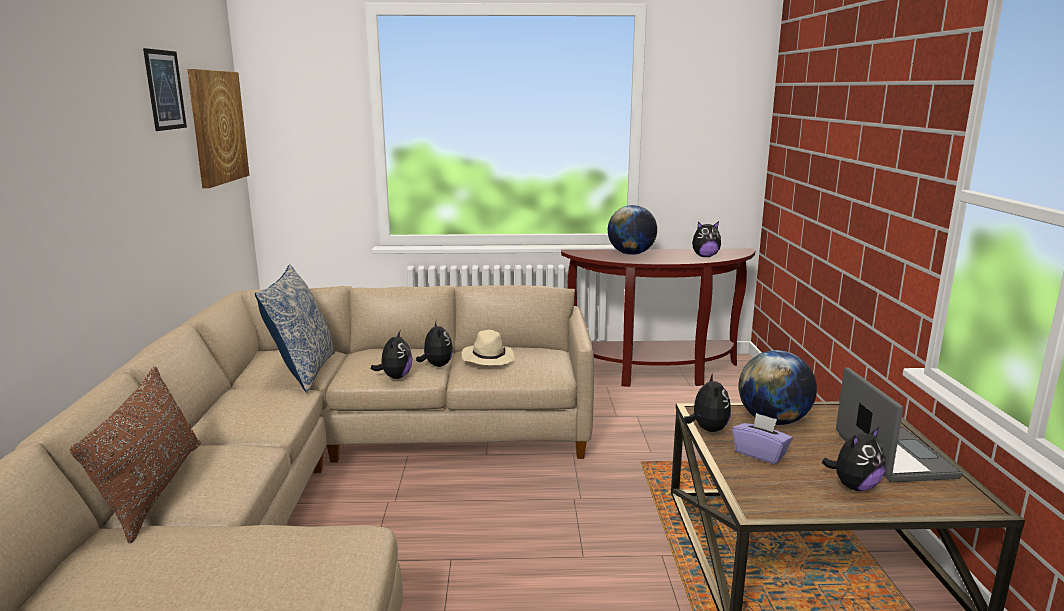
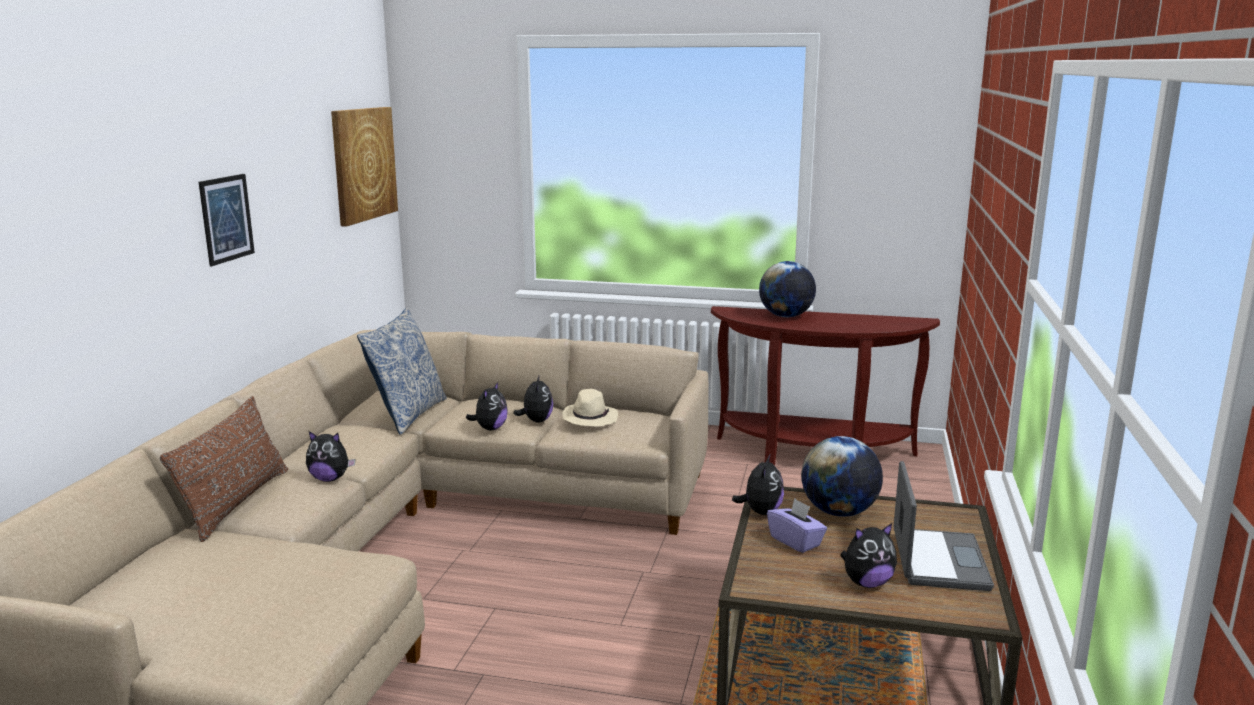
camera: 15 degrees right, 0 degrees up
picture [143,48,187,131] -> picture moved to [199,174,255,266]
plush toy [692,221,721,257] -> plush toy moved to [306,431,355,482]

